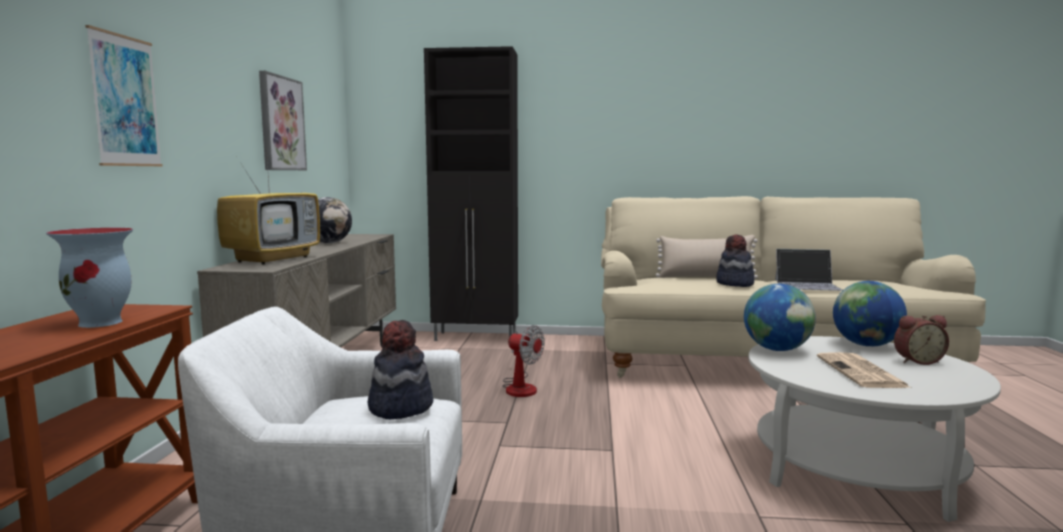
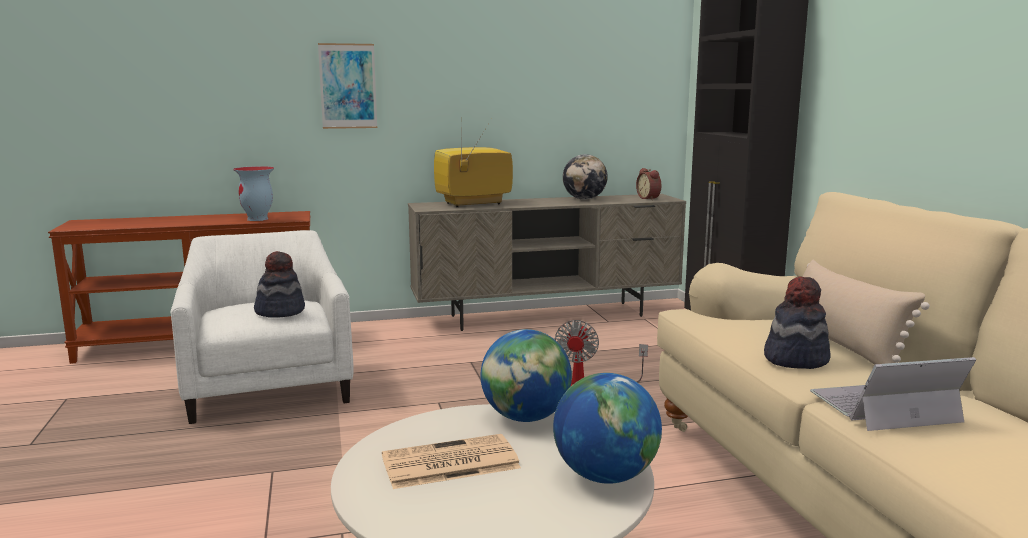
camera: 70 degrees right, 5 degrees up
television [217,146,320,264] -> television turned 150 degrees clockwise [434,125,513,207]
picture [259,71,307,170] -> none
laptop [775,249,843,291] -> laptop turned 90 degrees clockwise [810,357,977,431]
alarm clock [894,315,949,365] -> alarm clock moved to [636,168,662,200]

